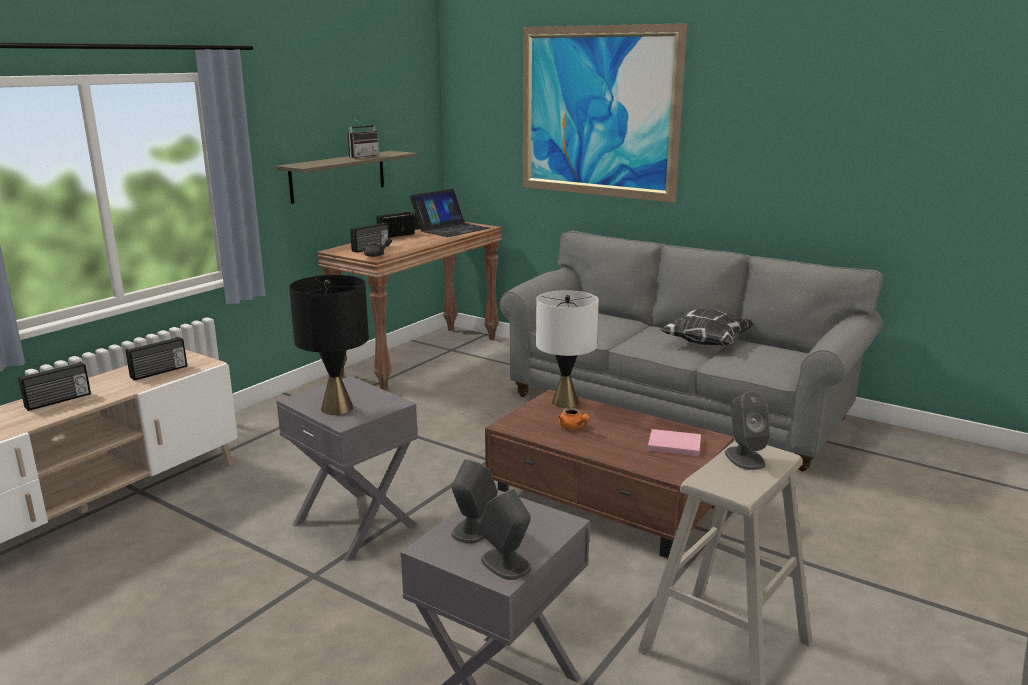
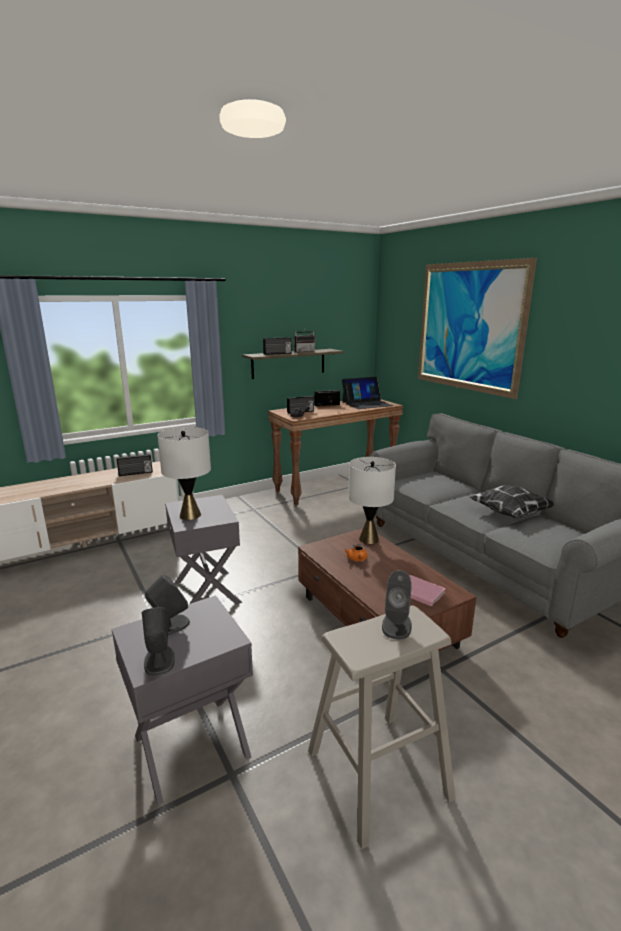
camera: 25 degrees right, 0 degrees up
radio [18,362,91,411] -> radio moved to [263,337,292,355]
black table lamp [289,275,369,415] -> white table lamp [158,427,211,520]

